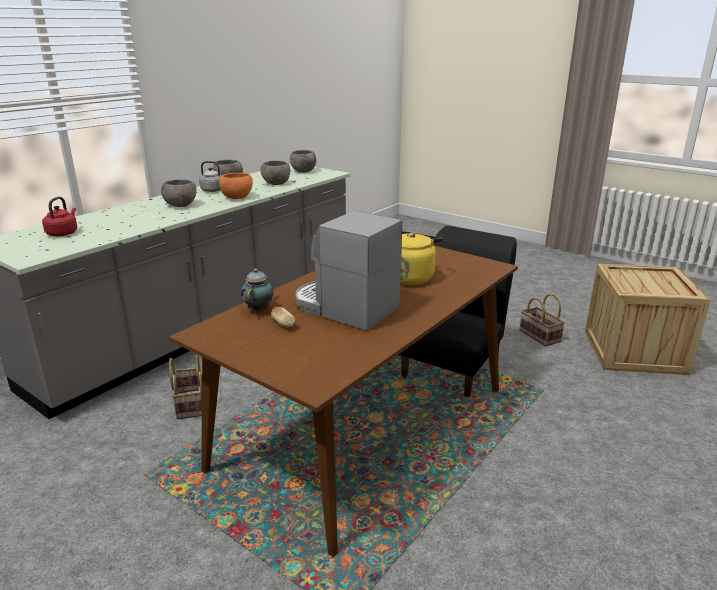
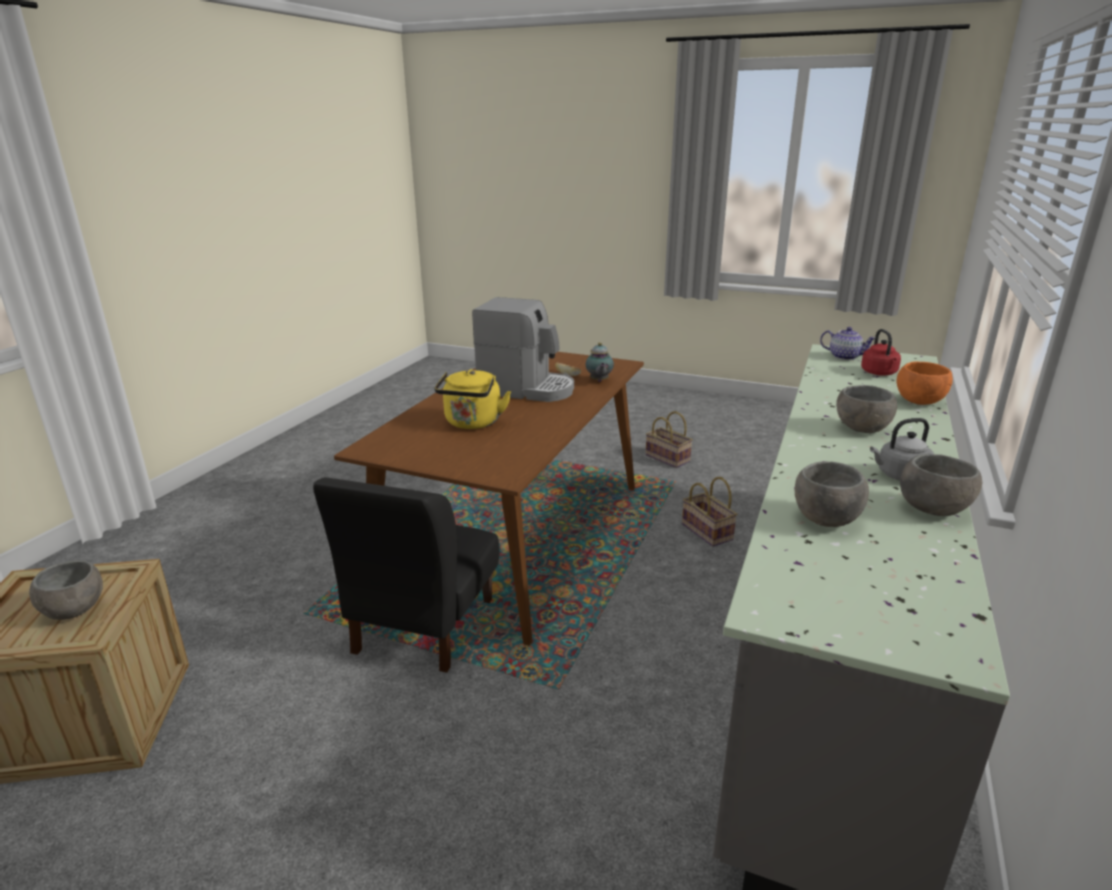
camera: 165 degrees right, 0 degrees up
orange bowl [219,173,253,199] -> orange bowl moved to [896,361,953,405]
grey bowl [290,150,316,173] -> grey bowl moved to [29,560,103,620]
basket [520,294,565,347] -> basket moved to [645,411,693,468]
none -> teapot [820,327,875,360]

